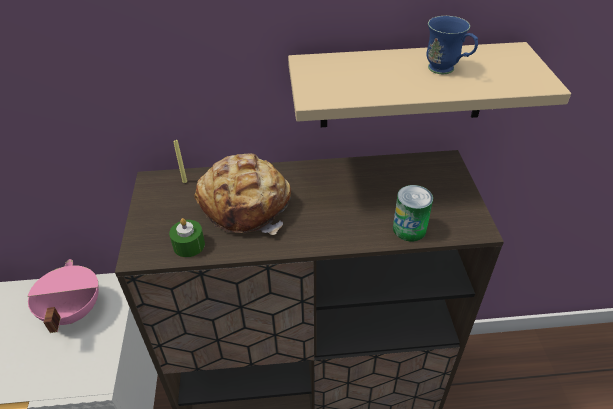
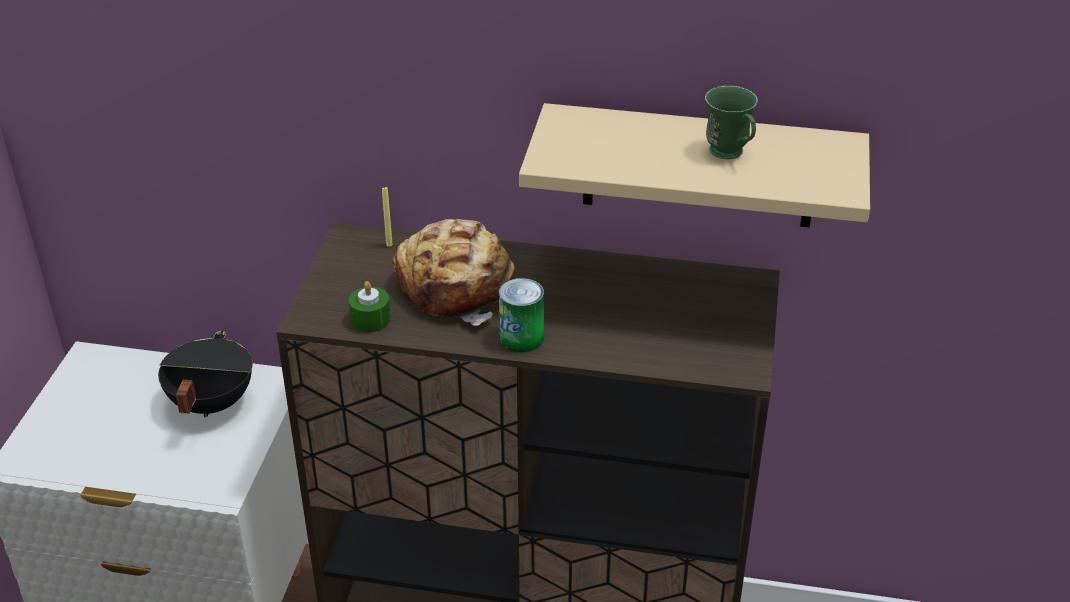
camera: 15 degrees right, 5 degrees down
pink cooking pot [28,259,99,333] -> black cooking pot [158,331,253,417]
can [393,185,433,241] -> can moved to [499,278,544,352]
blue mug [427,16,478,74] -> green mug [705,86,758,159]

